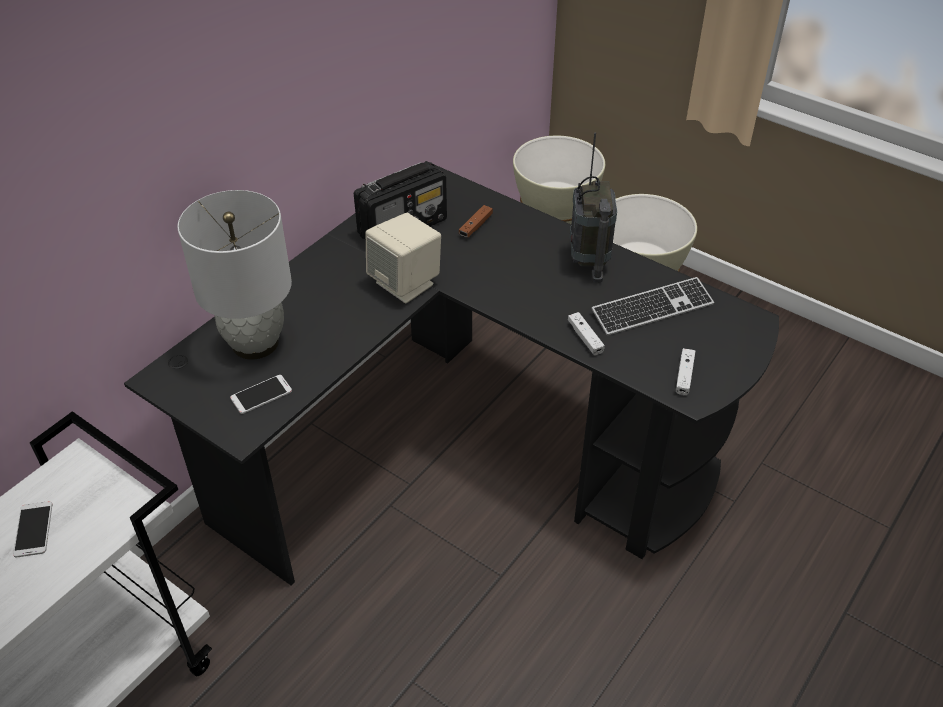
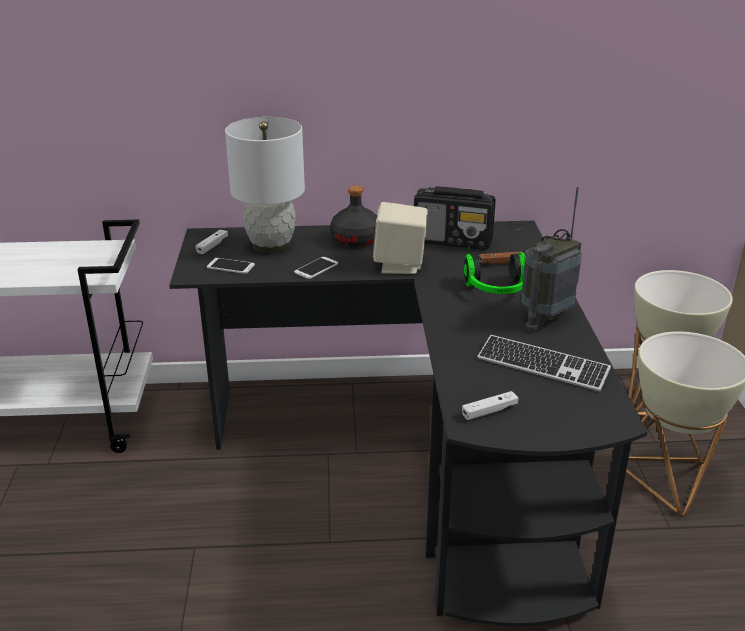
camera: 50 degrees right, 15 degrees down
phone [13,501,53,558] -> phone moved to [294,257,338,279]
white game controller [568,312,605,355] -> white game controller moved to [196,230,228,254]
none -> black bottle [330,186,377,247]
none -> headphones [464,246,525,294]

